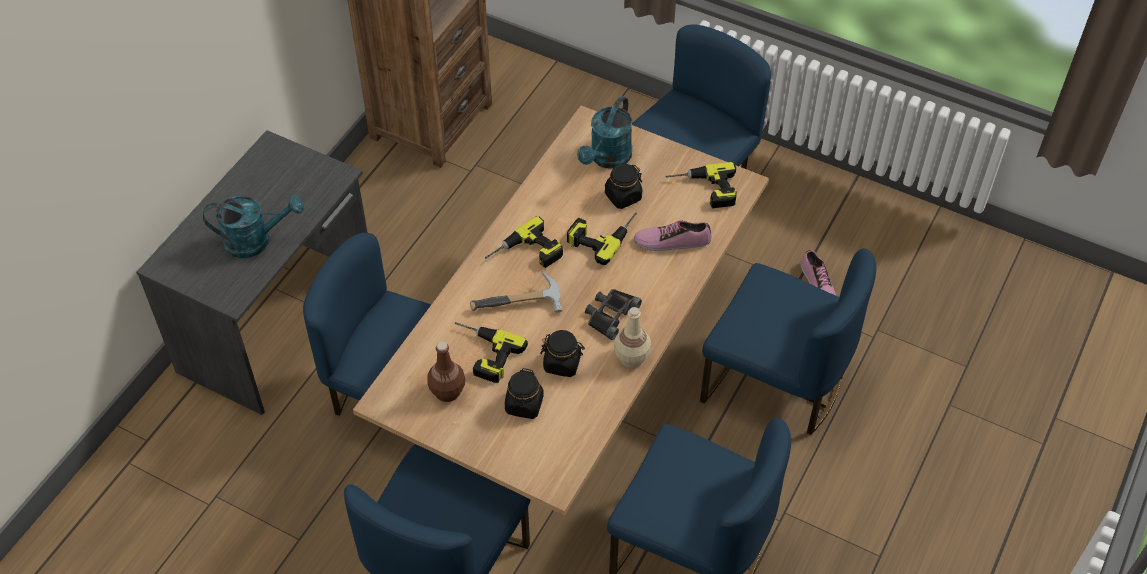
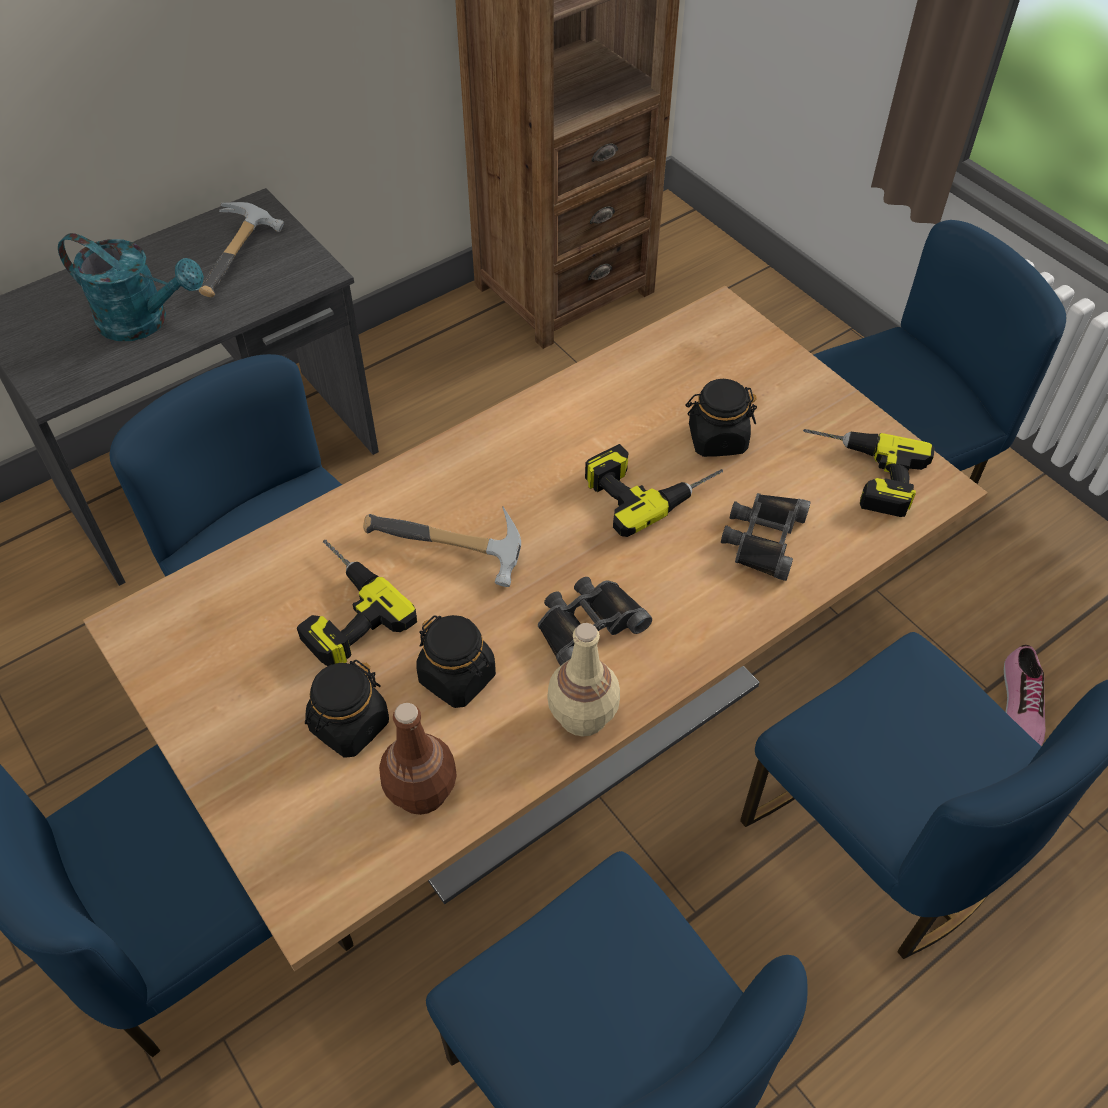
camera: 25 degrees right, 0 degrees up
brown bottle [427,342,465,402] -> brown bottle moved to [379,703,457,815]
power drill [485,216,563,268] -> none
turquoise watering can [577,96,632,169] -> none
shoe [634,221,712,251] -> black binoculars [721,493,811,581]
none -> hammer [199,202,284,297]

